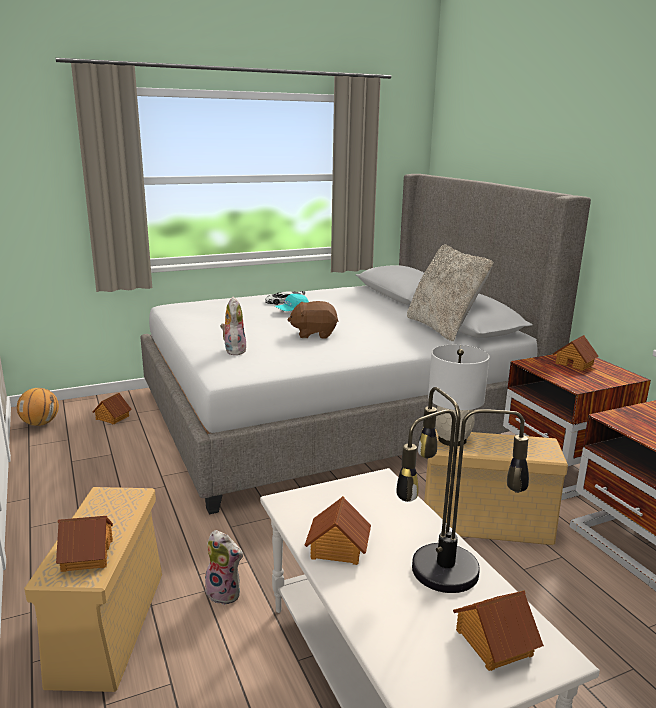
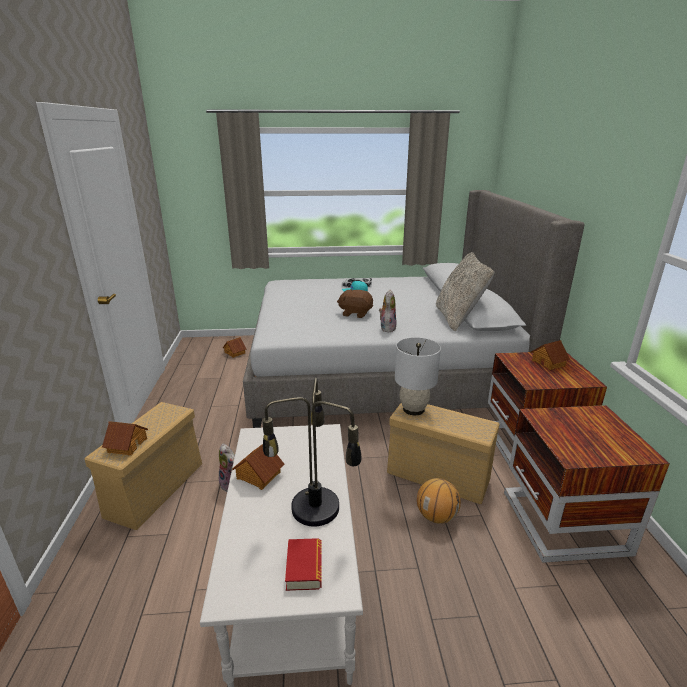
camera: 20 degrees right, 5 degrees up
basketball [17,388,59,426] -> basketball moved to [417,478,461,524]
plush toy [220,296,247,355] -> plush toy moved to [379,290,397,332]
toy house [453,590,544,671] -> book [285,538,322,591]

